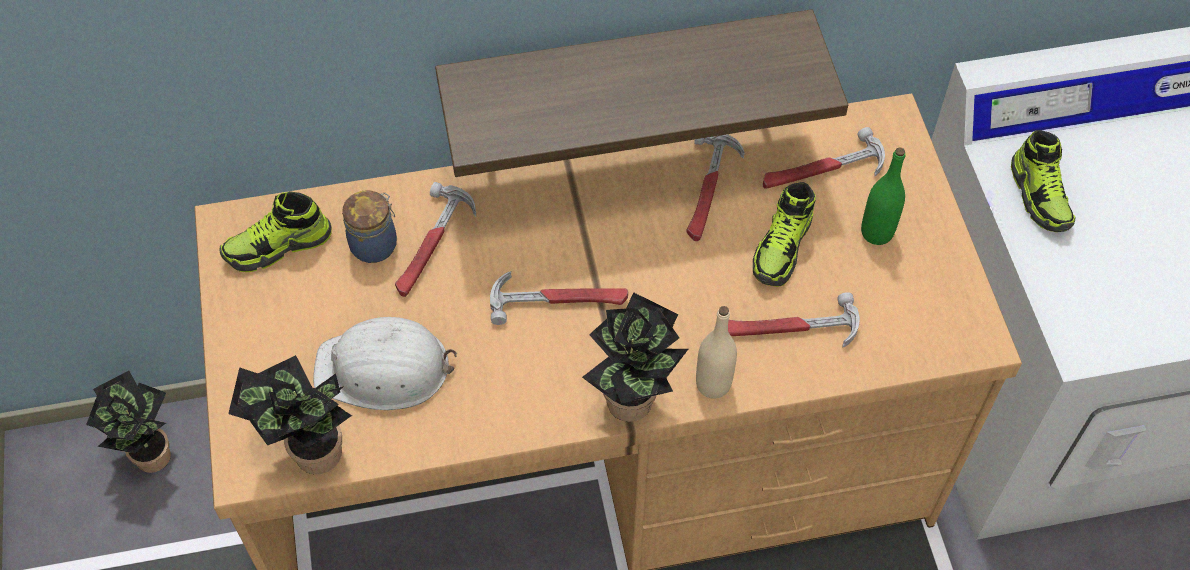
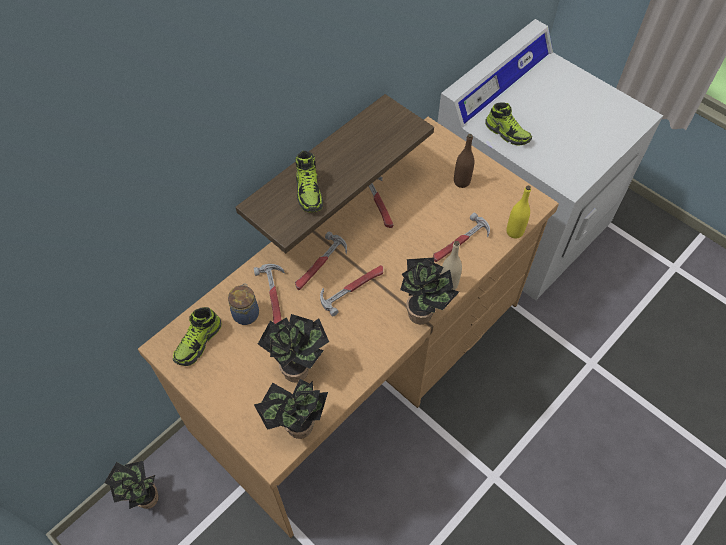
camera: 35 degrees left, 0 degrees up
white hard hat [313,317,457,410] -> potted plant [258,314,329,382]
shoe [753,182,816,287] -> shoe moved to [296,151,323,212]
hammer [763,127,885,189] -> hammer moved to [295,232,347,290]
green bottle [861,147,905,245] -> brown bottle [454,134,474,188]
none -> yellow bottle [507,186,531,238]

